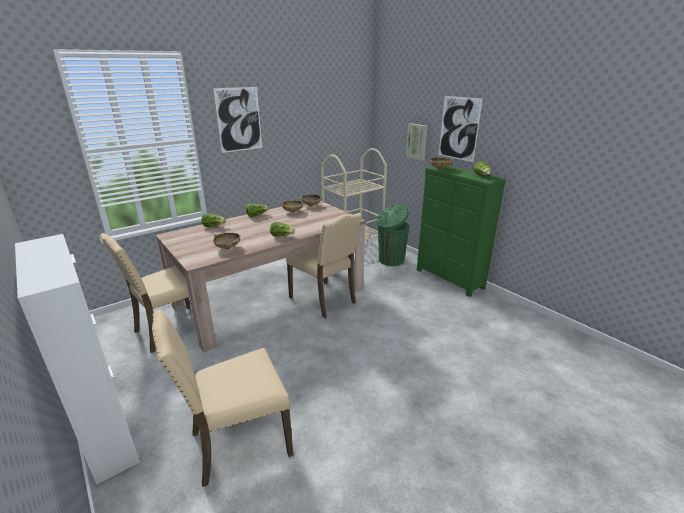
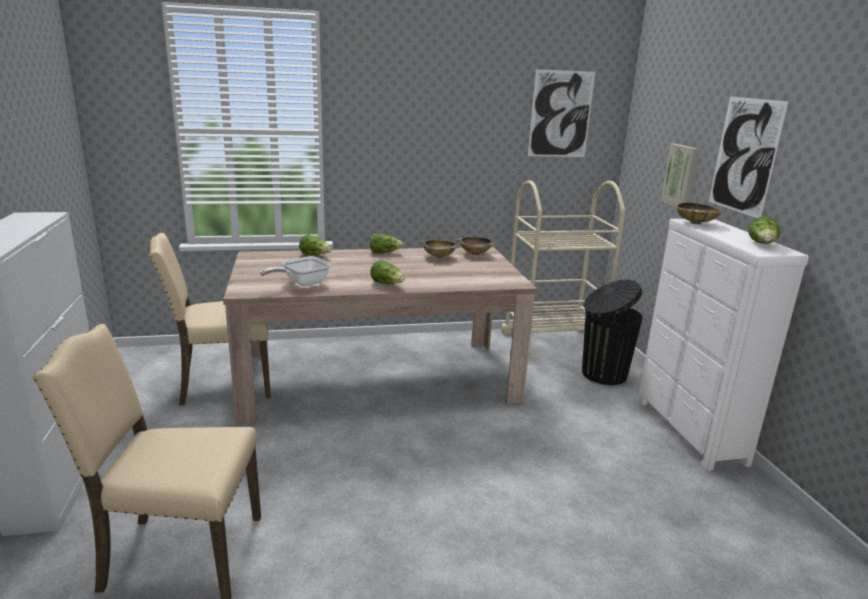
camera: 25 degrees right, 5 degrees down
picture [213,87,262,153] -> picture moved to [528,69,595,157]
beige bowl [213,233,240,249] -> frying pan [260,256,331,286]
beige chair [286,213,362,318] -> none
green trash can [376,204,410,266] -> black trash can [582,279,643,385]
green dresser [417,166,506,297] -> white dresser [638,219,809,471]

